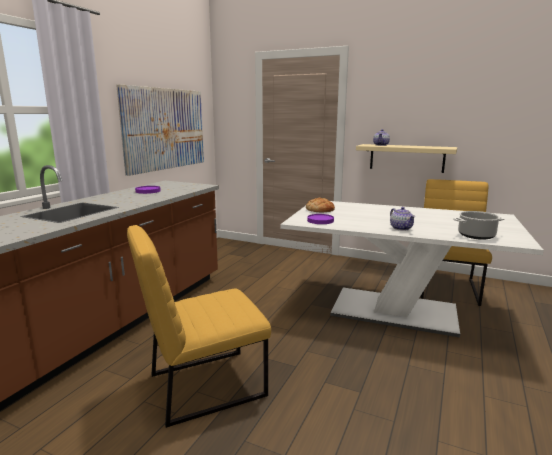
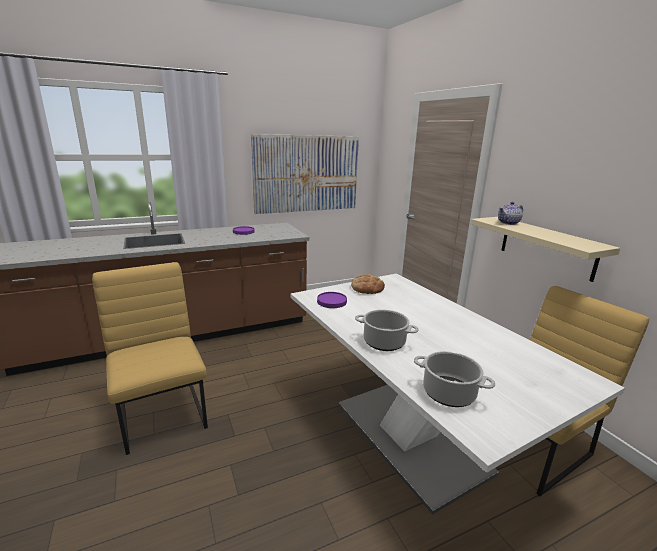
camera: 40 degrees right, 5 degrees up
yellow chair [127,225,271,428] -> yellow chair turned 45 degrees clockwise [92,262,208,455]
teapot [390,207,415,231] -> cooking pot [355,310,419,351]

